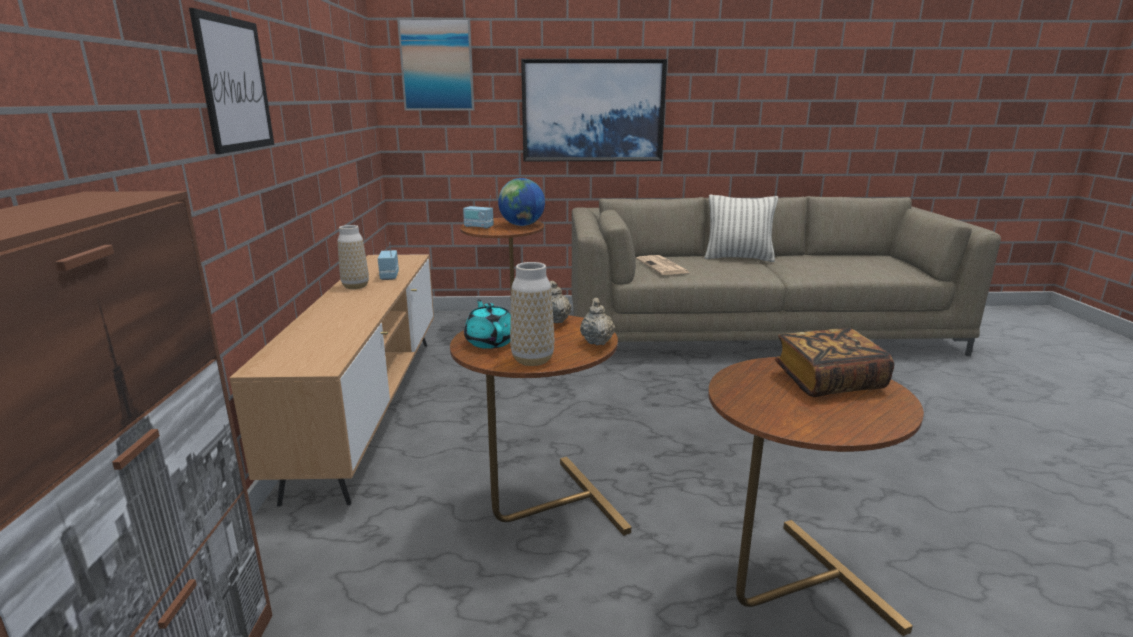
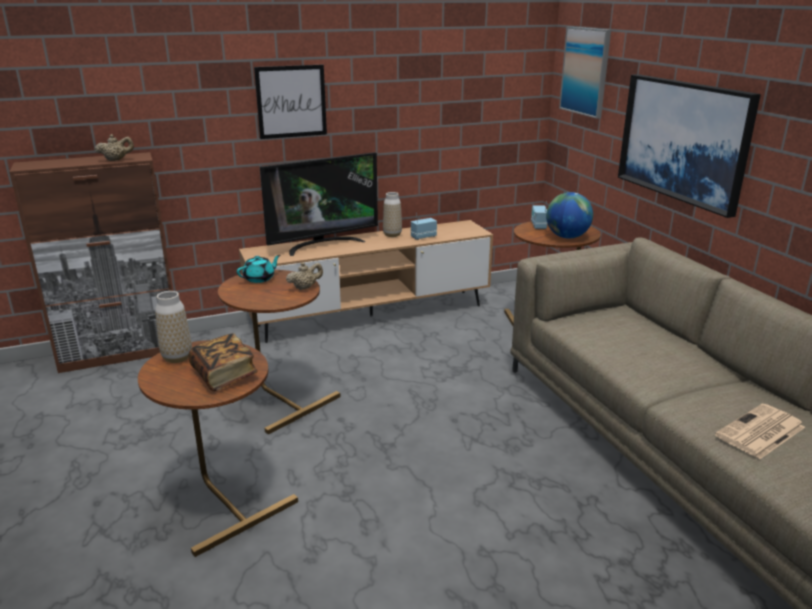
camera: 70 degrees right, 5 degrees up
vase [510,262,554,366] -> vase moved to [155,291,192,363]
beige teapot [580,298,615,345] -> beige teapot moved to [95,134,134,161]
newspaper [636,255,690,275] -> newspaper moved to [715,404,805,459]
pillow [705,195,778,262] -> none
none -> television [260,152,378,256]

